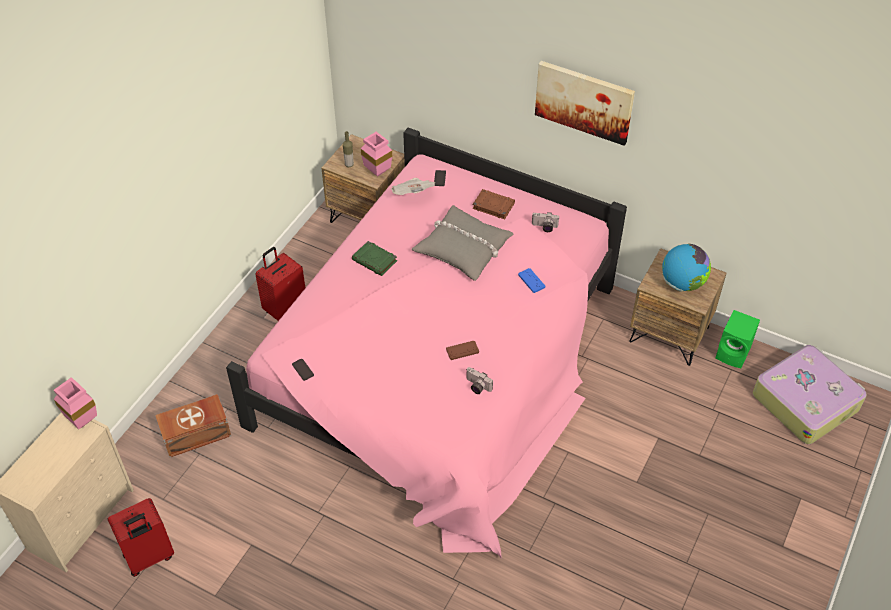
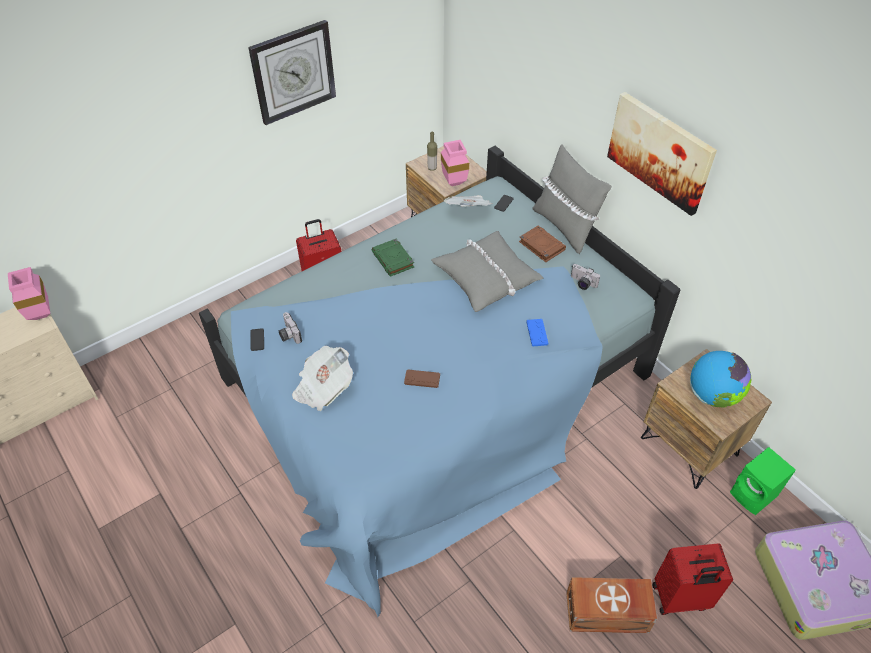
camera: 25 degrees right, 0 degrees up
red suitcase [108,498,174,577] -> red suitcase moved to [652,544,733,615]
brown storage box [155,394,231,457] -> brown storage box moved to [566,577,657,633]
pink bed [226,128,627,558] -> blue bed [199,146,681,617]
camera [466,367,493,394] -> camera moved to [279,312,302,344]
none -> wall clock [248,20,336,125]
none -> newspaper [292,346,353,411]
none -> grey pillow [532,144,612,254]

